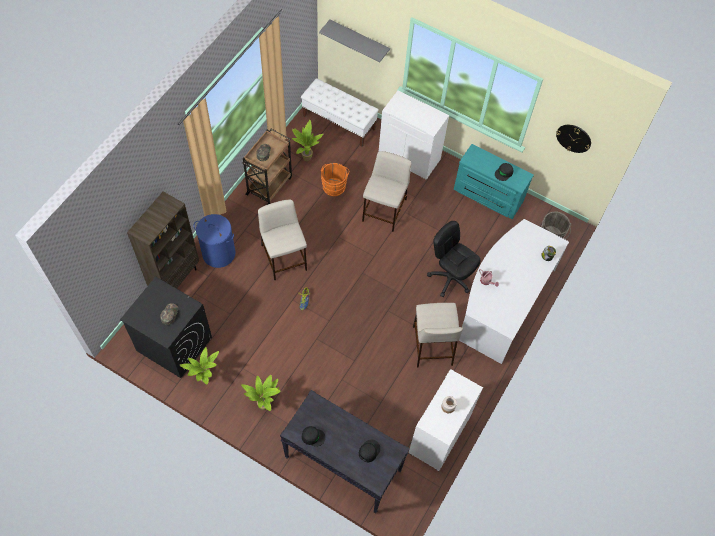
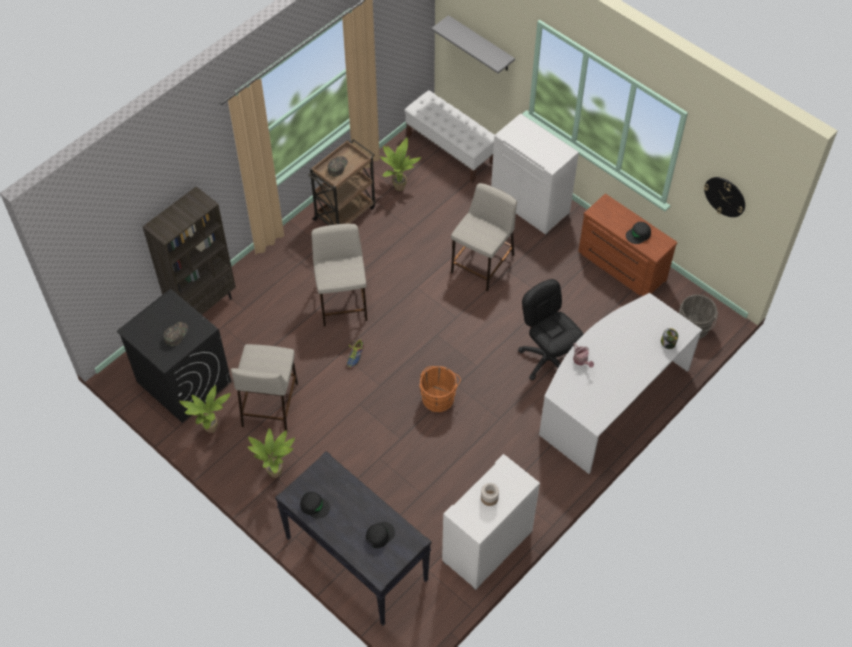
camera: 15 degrees right, 5 degrees down
blue laundry basket [193,214,235,268] -> none
orange bucket [321,163,349,196] -> orange bucket moved to [420,366,461,412]
beige stool [413,303,463,367] -> beige stool moved to [231,344,298,430]
turquoise dresser [454,144,534,219] -> brown dresser [578,194,677,296]

